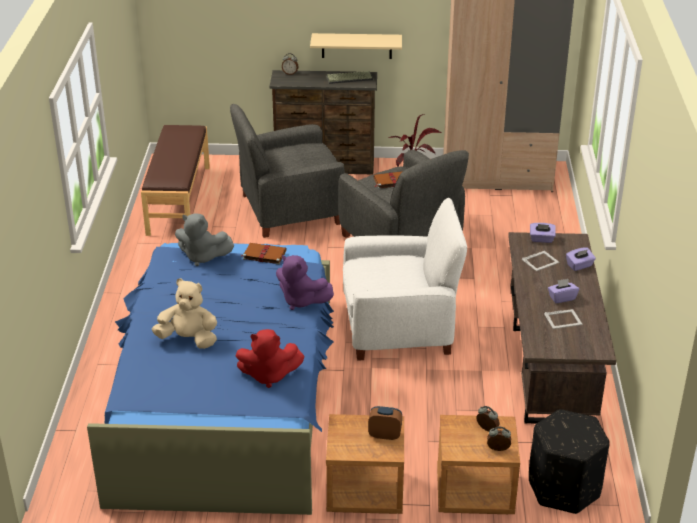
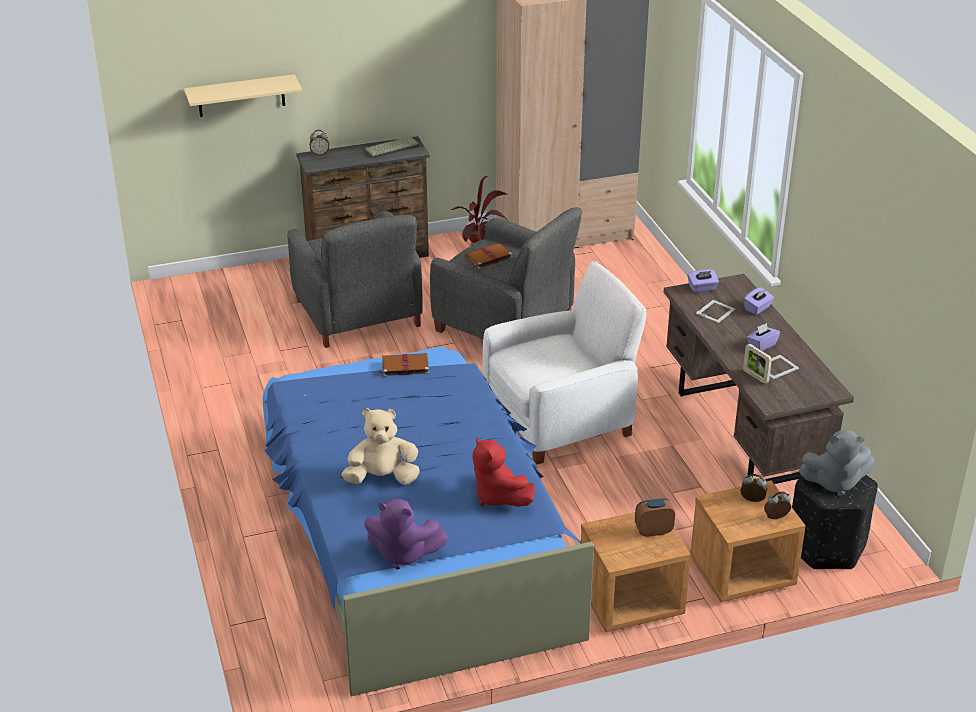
camera: 20 degrees left, 0 degrees up
brown bench [141,125,210,236] -> none
grey plush toy [175,213,234,266] -> grey plush toy moved to [798,430,875,497]
grey armchair [230,104,345,238] -> grey armchair turned 75 degrees counterclockwise [287,211,422,348]
red plush toy [236,329,304,388] -> red plush toy turned 75 degrees clockwise [472,436,535,507]
purple plush toy [276,255,334,310] -> purple plush toy moved to [364,499,448,570]
beige shelf [310,33,402,59] -> beige shelf moved to [184,74,302,117]
none -> picture frame [743,344,772,384]

